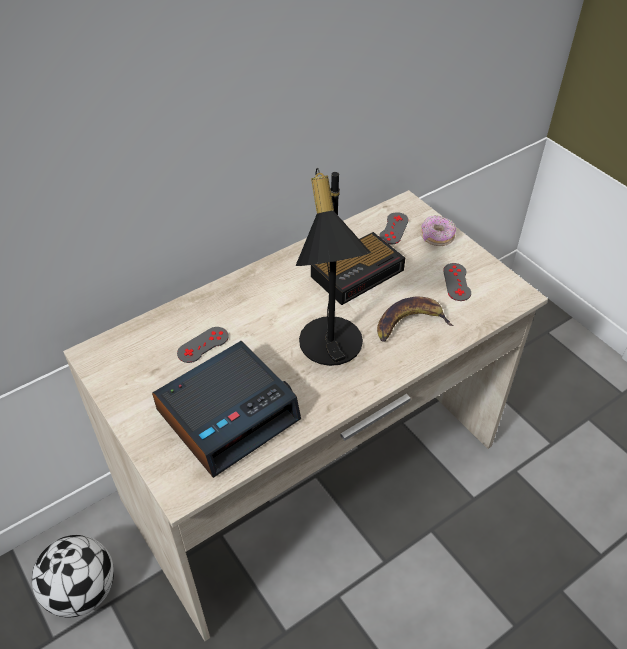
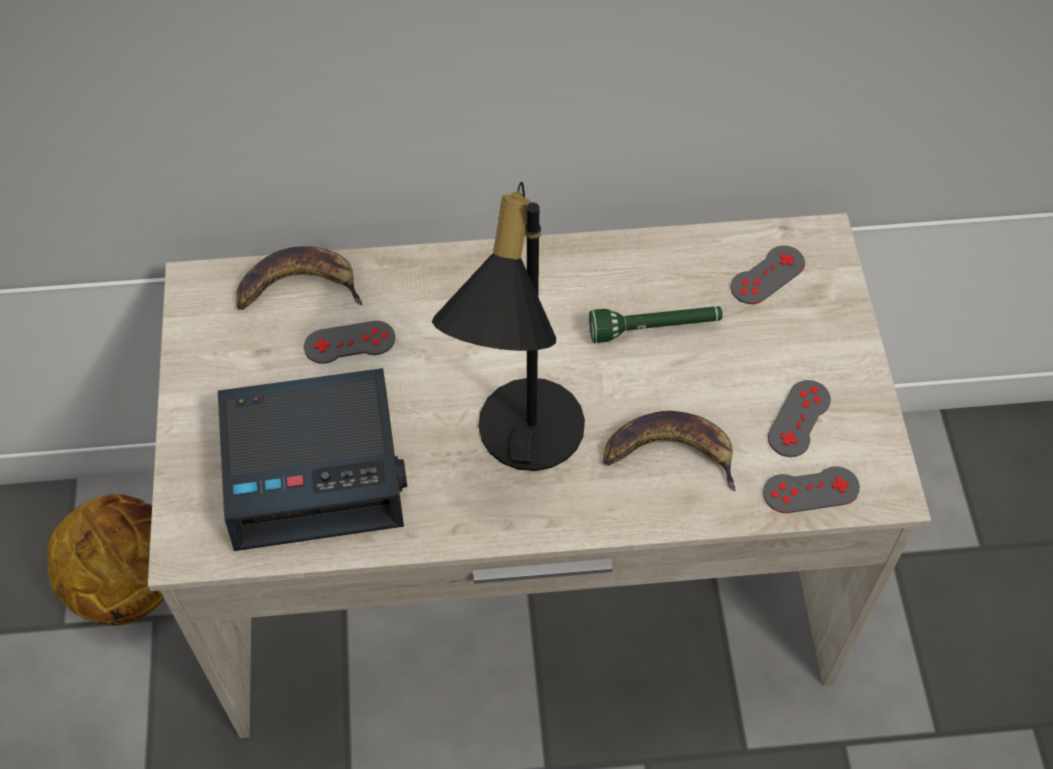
camera: 30 degrees right, 10 degrees up
football [32,535,114,618] -> basketball [47,494,164,626]
alarm clock [311,232,405,305] -> green flashlight [589,306,723,343]
donut [421,215,456,246] -> none
none -> banana [236,246,363,310]
none -> grey game controller [763,466,860,513]

